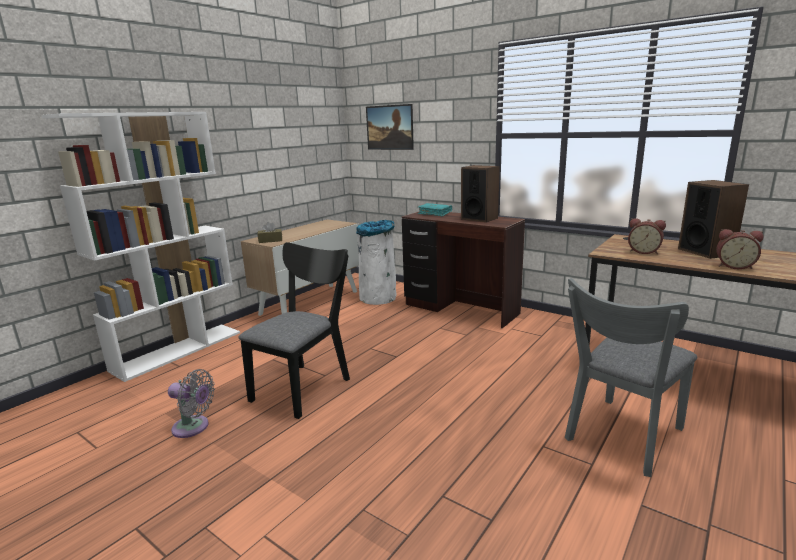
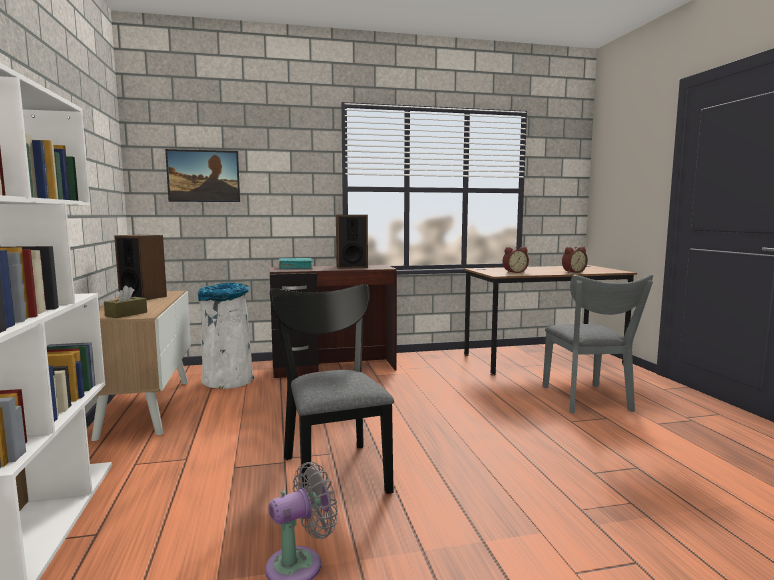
camera: 50 degrees left, 10 degrees down
speaker [678,180,749,259] -> speaker moved to [114,235,167,300]

